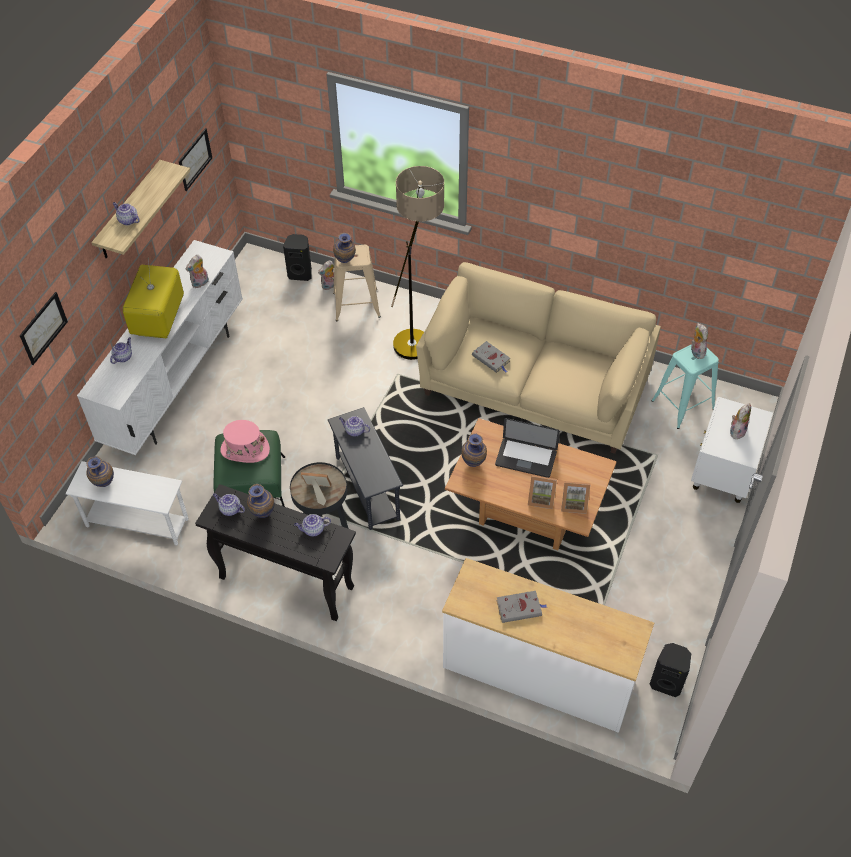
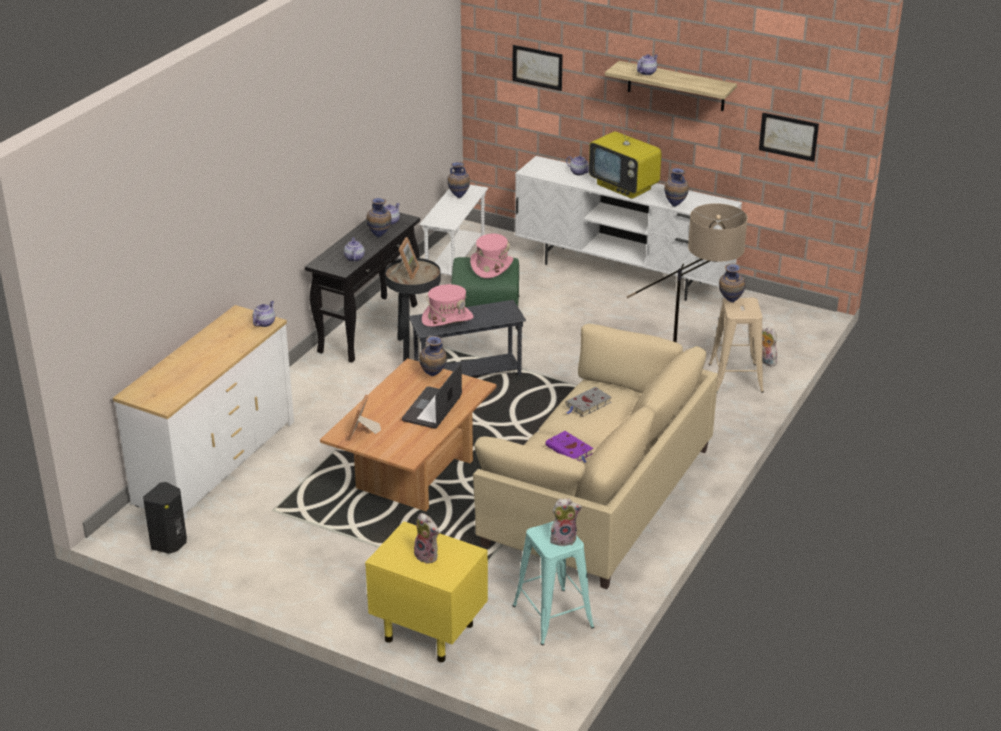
camera: 95 degrees right, 20 degrees down
television [123,258,184,338] -> television turned 150 degrees counterclockwise [589,114,662,199]
plush toy [186,255,209,288] -> vase [664,168,689,207]
black speaker [283,234,312,281] -> none
teapot [339,416,370,436] -> teapot moved to [252,301,275,327]
grey book [497,591,547,623] -> none
picture frame [528,475,557,509] -> none
white nightstand [691,397,773,503] -> yellow nightstand [365,521,488,662]
none -> pink hat [422,284,473,327]
none -> purple book [546,431,593,463]

